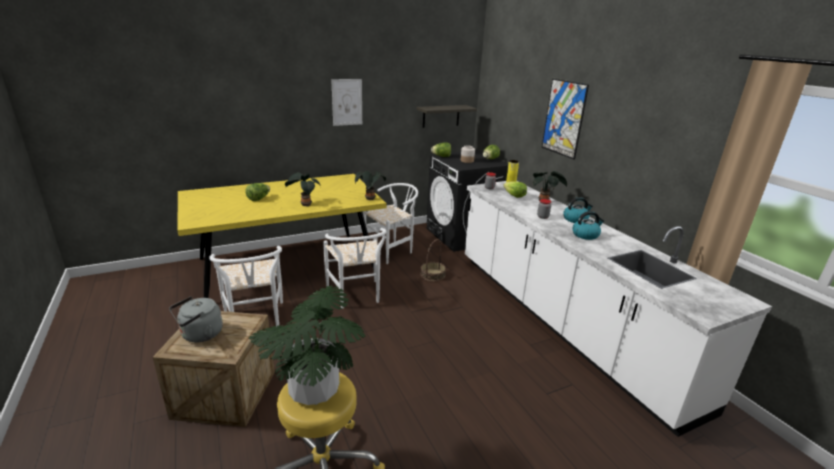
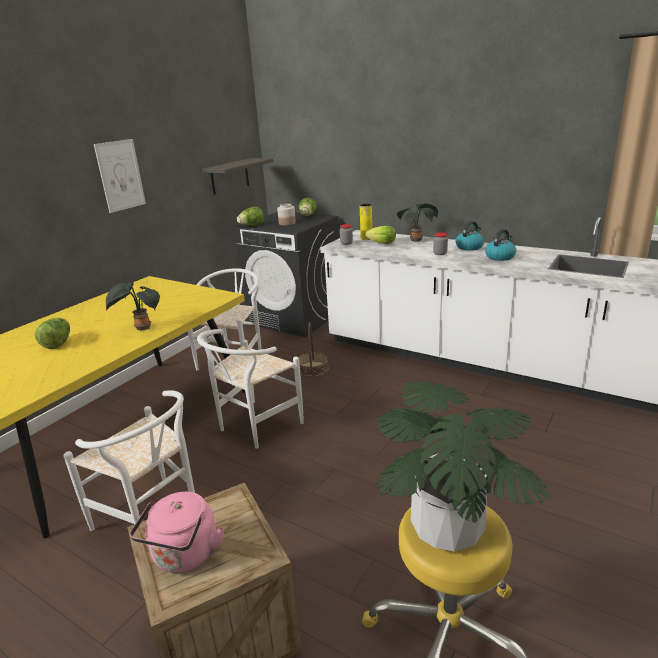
camera: 30 degrees left, 0 degrees up
grey kettle [169,296,223,343] -> pink kettle [130,492,224,573]
white chair [323,228,387,308] -> white chair turned 90 degrees clockwise [197,329,304,449]
potted plant [355,171,386,200] -> none
picture [542,79,589,159] -> none

